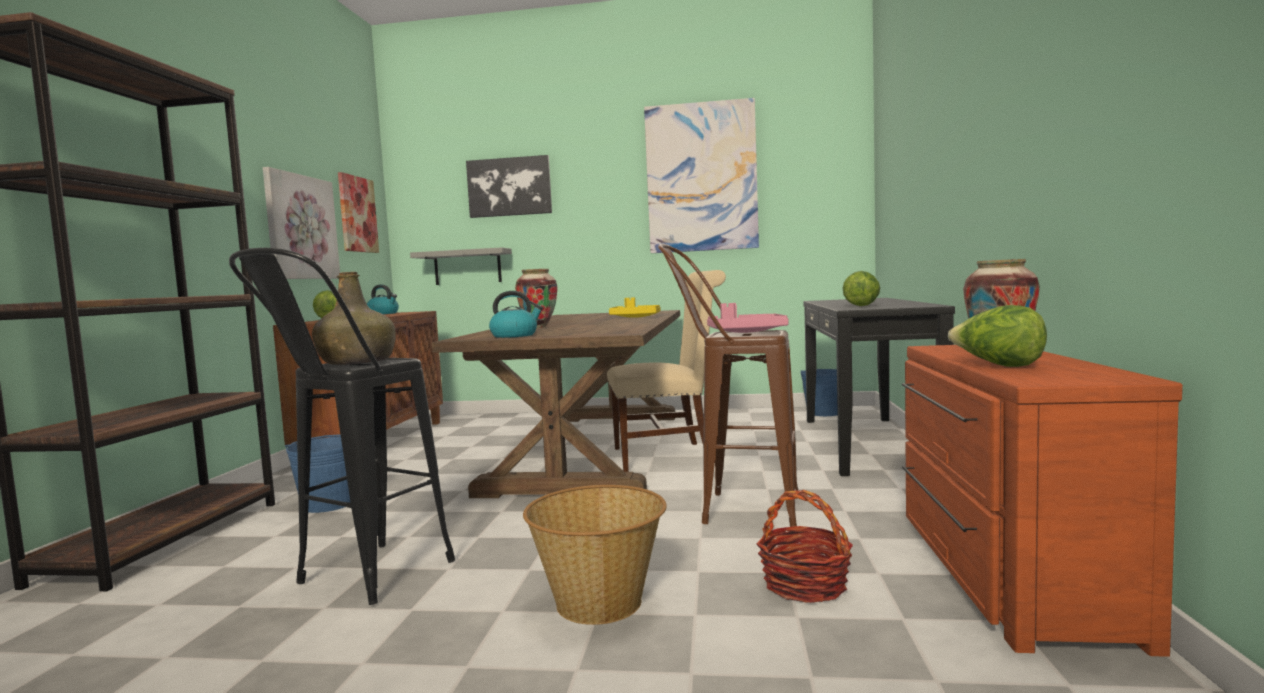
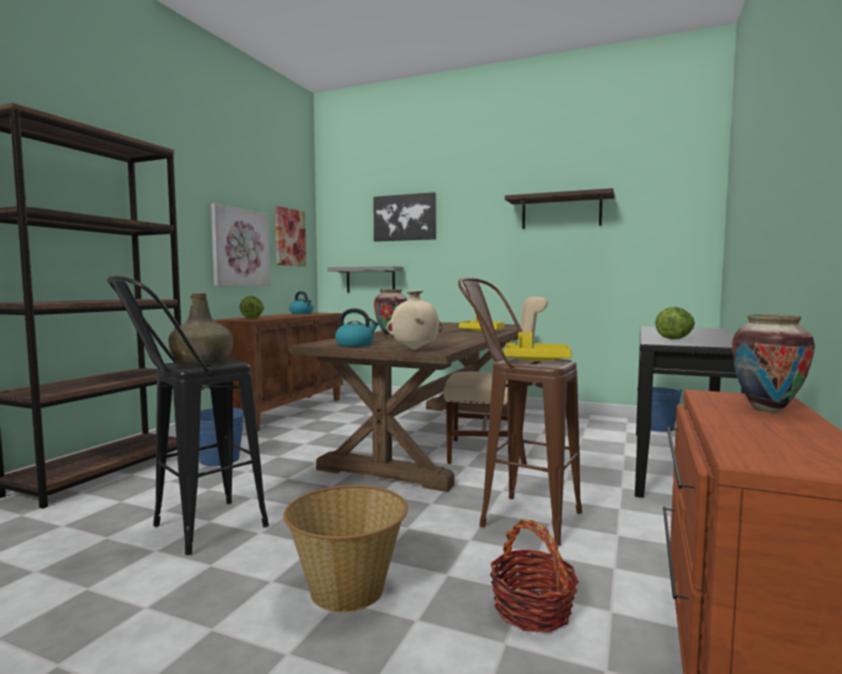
camera: 15 degrees right, 0 degrees up
picture [644,98,759,253] -> shelf [505,188,615,229]
pink tray [707,303,789,333] -> yellow tray [504,332,572,361]
lettuce [948,305,1047,367] -> none
none -> beige vase [387,290,443,350]

